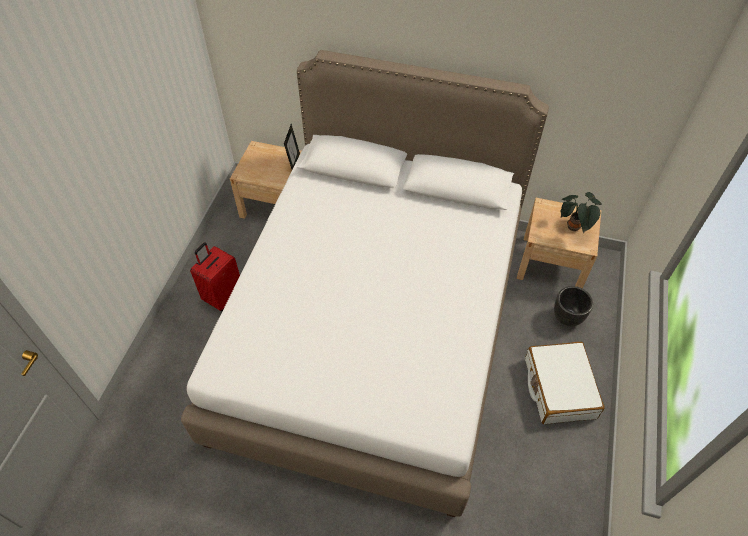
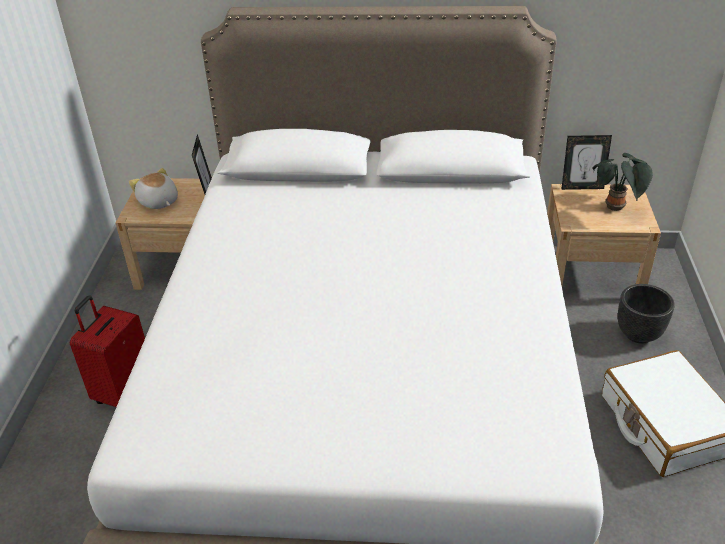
camera: 10 degrees left, 15 degrees down
none -> plush toy [129,168,178,209]
none -> picture frame [561,135,612,190]

